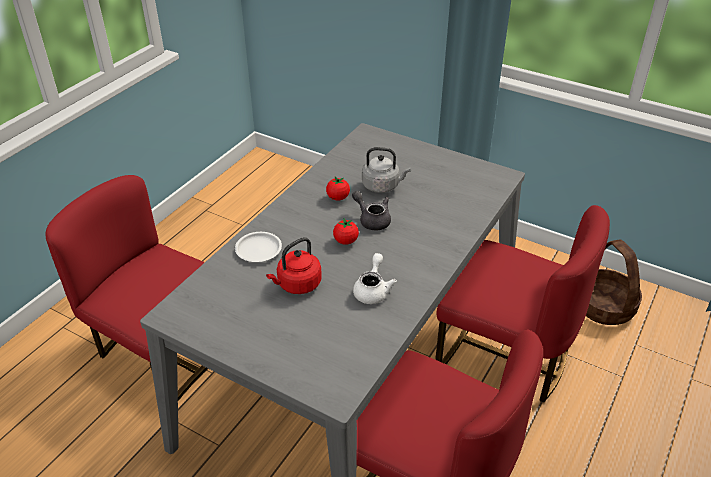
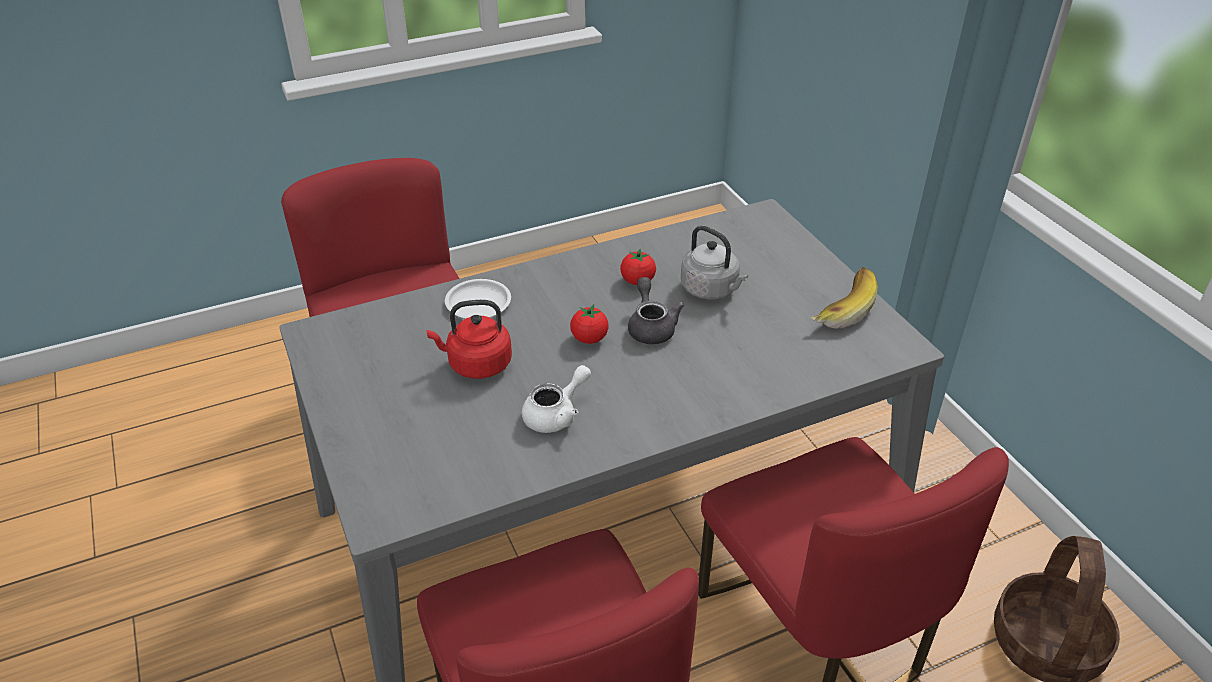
camera: 35 degrees right, 0 degrees up
none -> banana [810,267,878,329]

